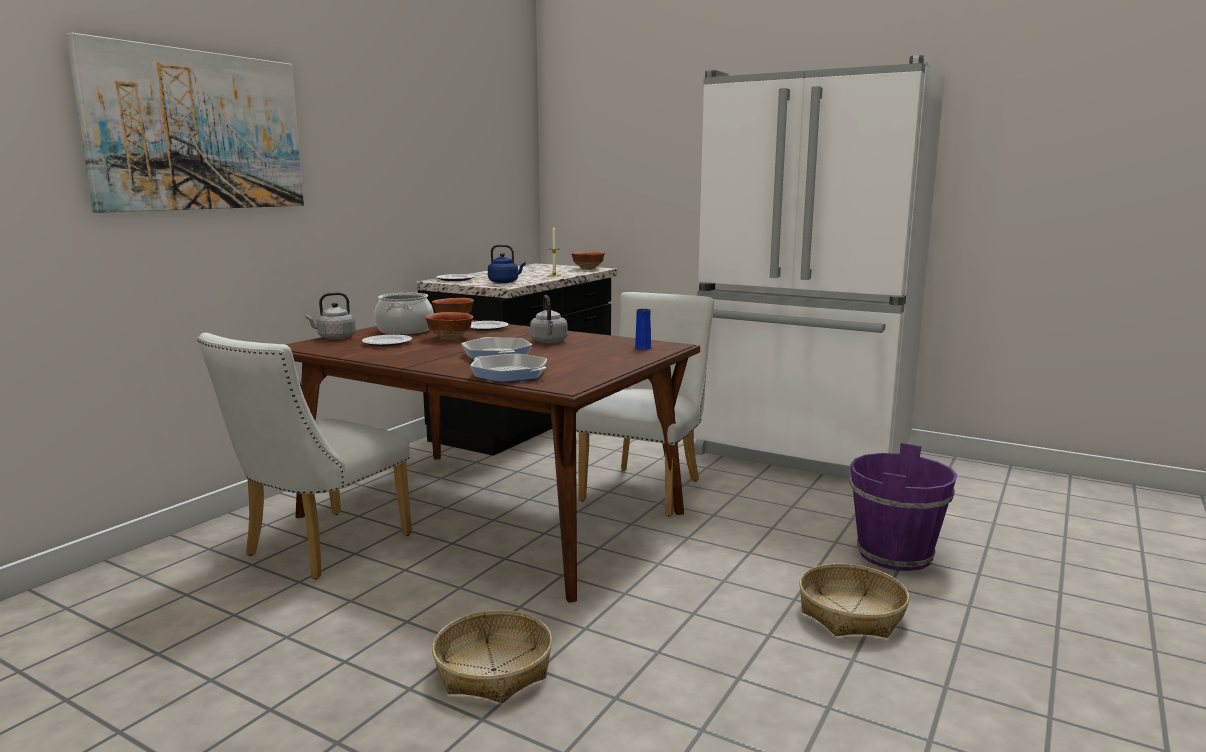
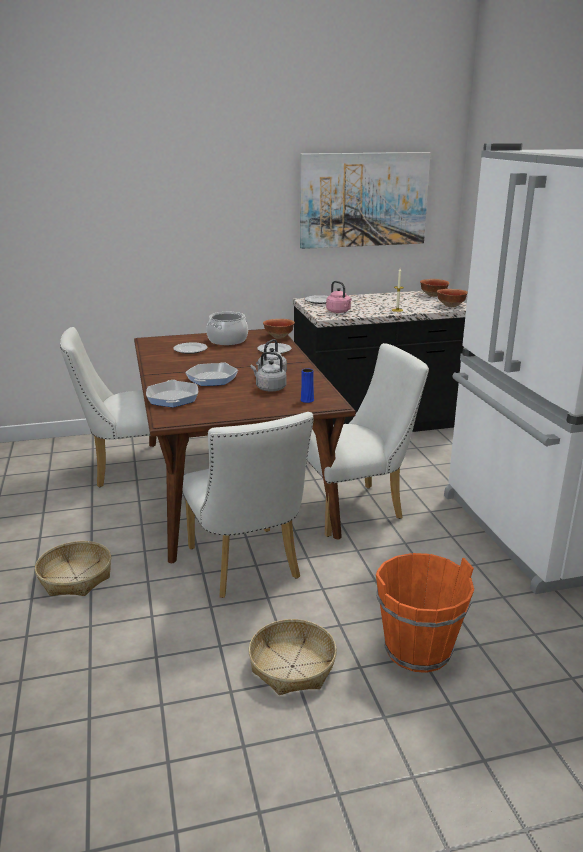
camera: 45 degrees right, 10 degrees up
picture [66,33,304,213] -> picture moved to [300,152,431,249]
grey kettle [305,292,356,340] -> grey kettle moved to [251,352,286,391]
bowl [425,312,473,340] -> bowl moved to [420,279,449,297]
blue kettle [488,244,526,283] -> pink kettle [326,281,352,313]
purple bucket [849,443,957,571] -> orange bucket [376,553,474,673]
none -> white chair [182,412,314,598]

